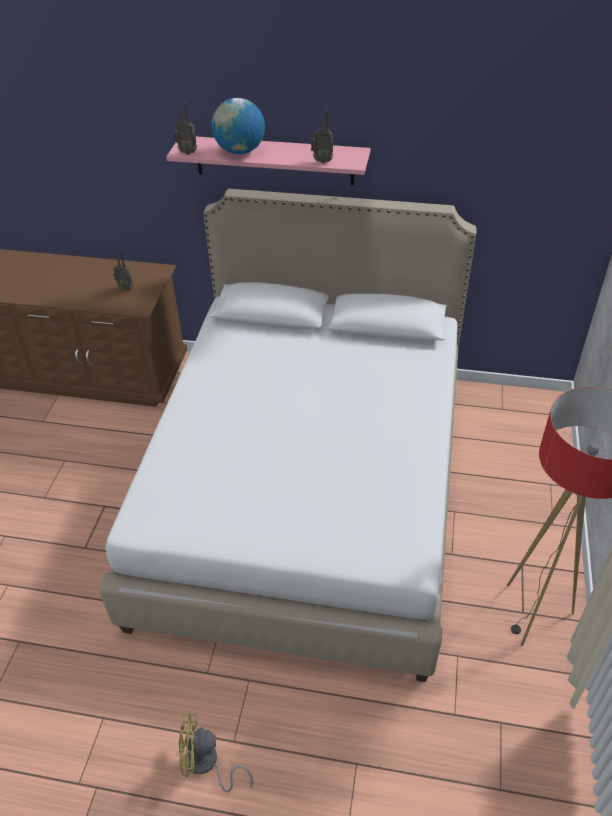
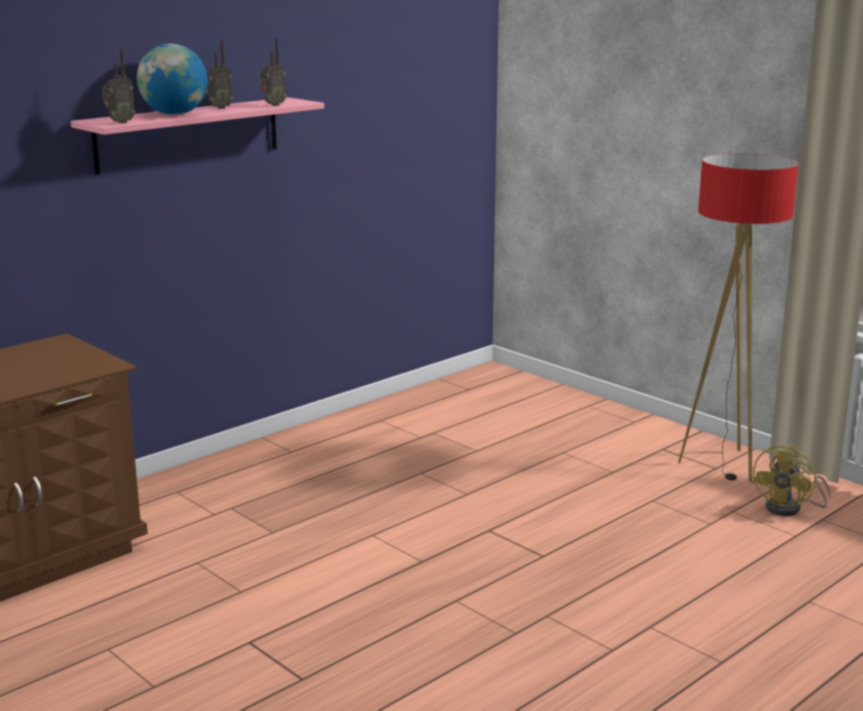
camera: 55 degrees left, 25 degrees down
white bed [99,189,477,682] -> none
radio [113,251,133,291] -> radio moved to [206,40,233,109]
yellow fan [178,712,253,792] -> yellow fan moved to [752,444,830,516]

